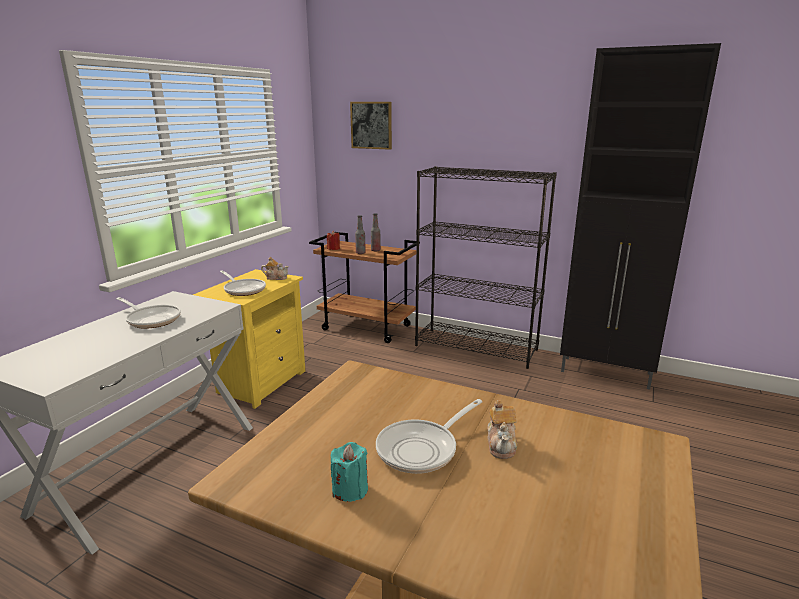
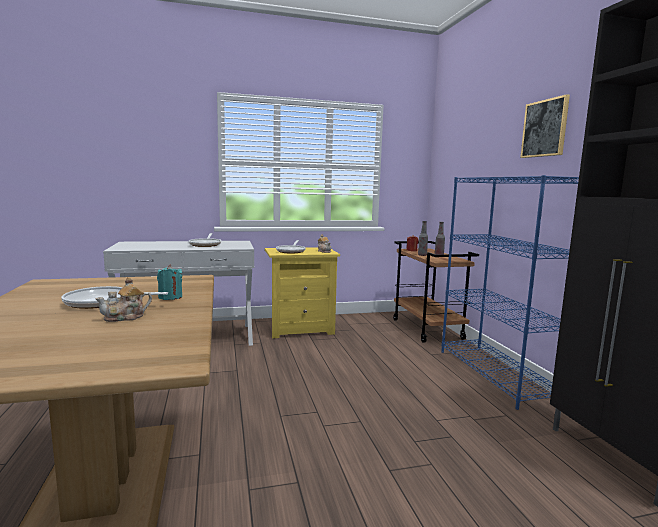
camera: 50 degrees right, 10 degrees down
turquoise candle [331,442,368,502] -> turquoise candle moved to [157,264,182,300]
picture [350,102,392,150] -> picture moved to [520,94,570,158]
black bookcase [415,166,557,369] -> blue bookcase [441,175,579,410]

